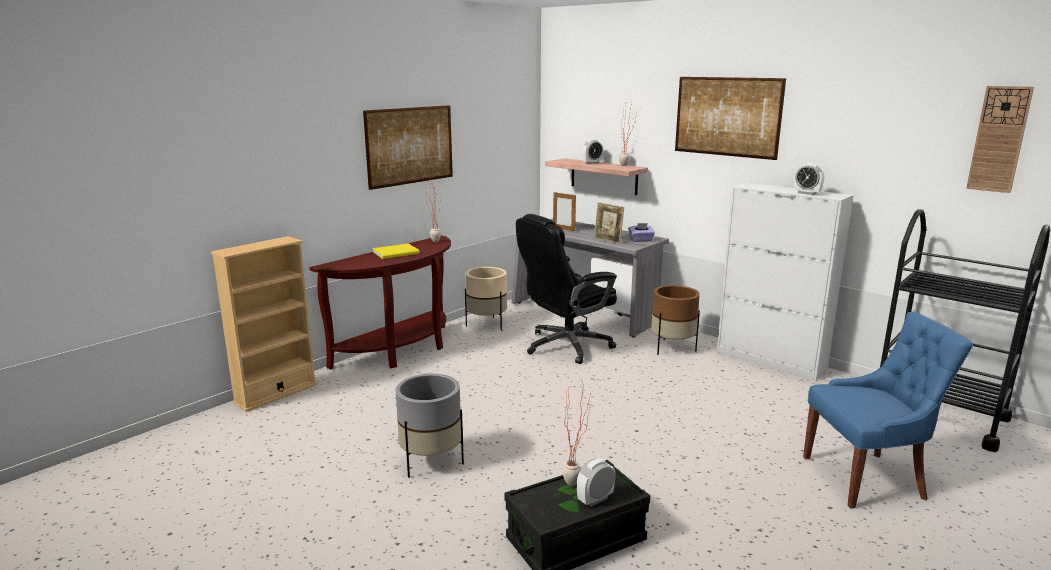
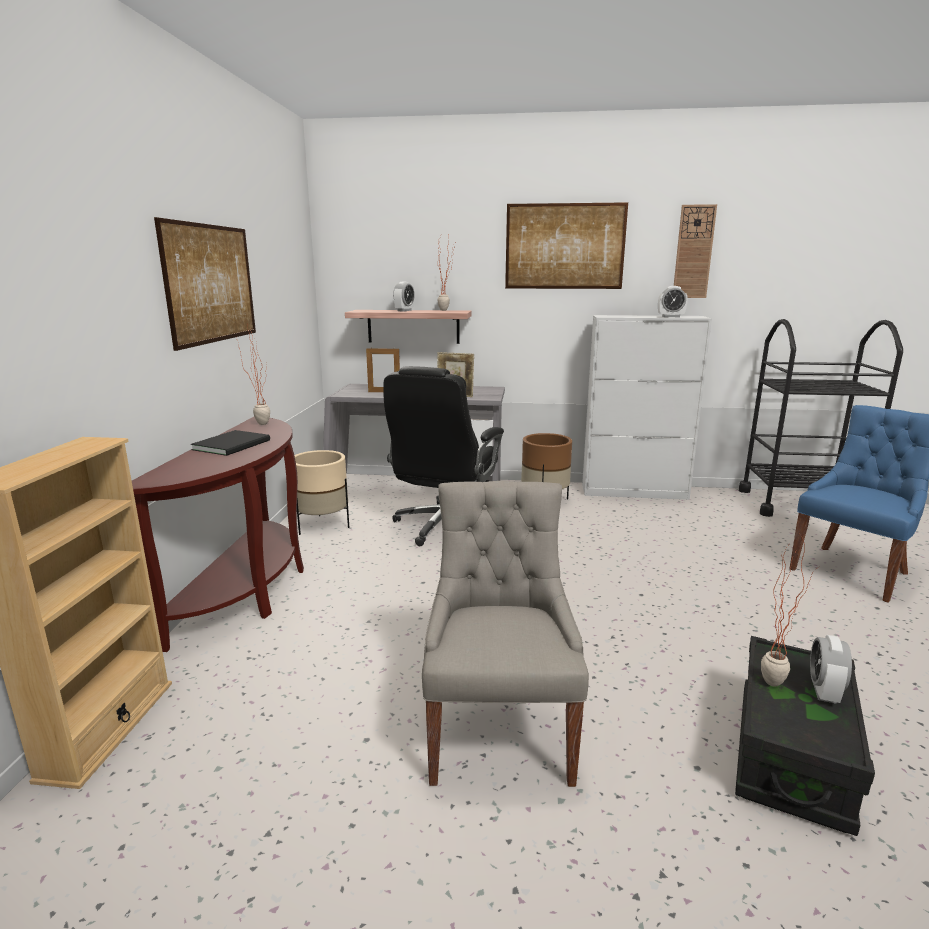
camera: 35 degrees left, 0 degrees up
yellow book [372,244,420,259] -> black book [191,430,270,456]
grey planter [396,373,464,478] -> grey chair [422,481,589,787]
purple tissue box [628,223,655,242] -> none
wall clock [966,86,1034,193] -> wall clock moved to [674,204,717,298]

